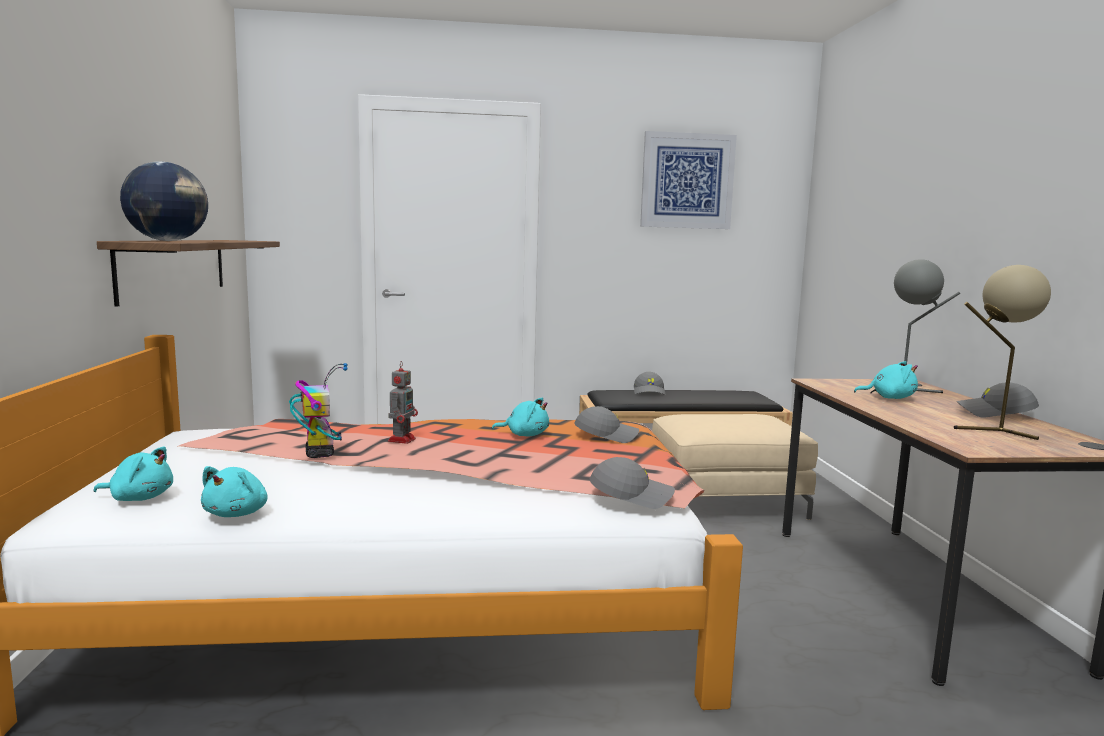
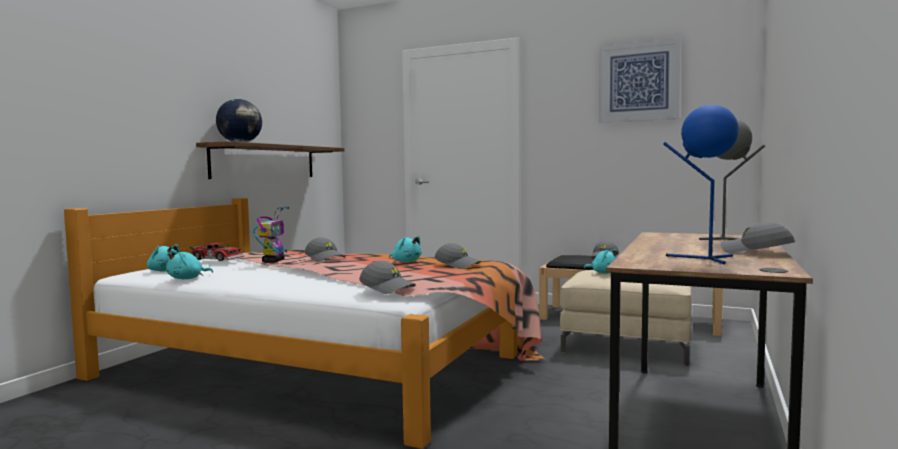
camera: 30 degrees right, 5 degrees down
toy robot [388,361,418,444] -> grey cap [305,237,345,261]
turquoise plush toy [854,361,918,399] -> turquoise plush toy moved to [584,249,617,273]
beige table lamp [954,265,1051,440] -> blue table lamp [663,105,739,264]
none -> toy car [190,242,244,261]

